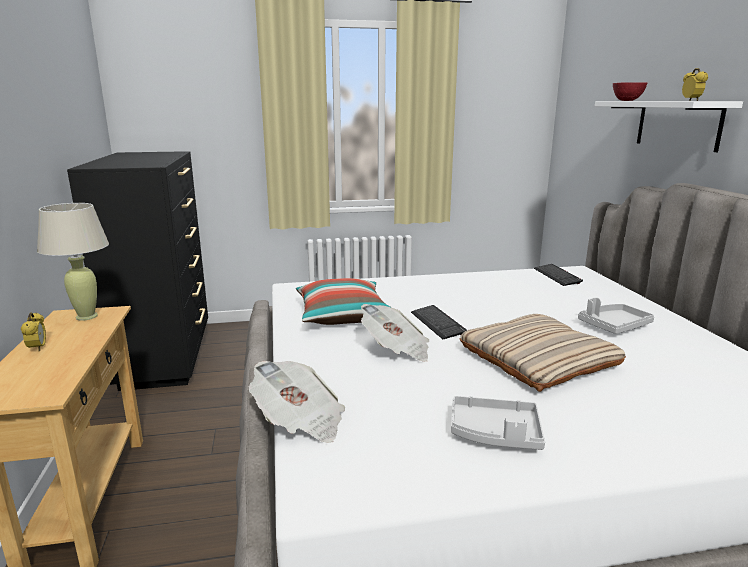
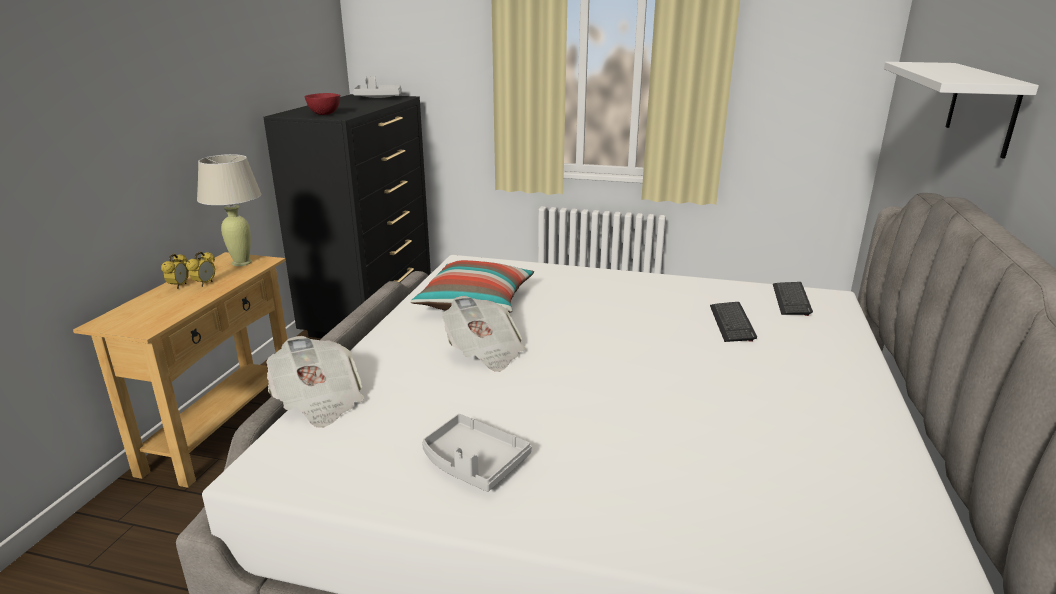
camera: 25 degrees right, 5 degrees up
keyboard [411,305,467,339] -> keyboard moved to [710,302,757,342]
beige pillow [460,314,626,392] -> none
grey tray [578,297,654,334] -> grey tray moved to [353,76,402,98]
red bowl [613,82,647,101] -> red bowl moved to [305,93,340,115]
alarm clock [682,68,708,101] -> alarm clock moved to [186,251,215,287]

